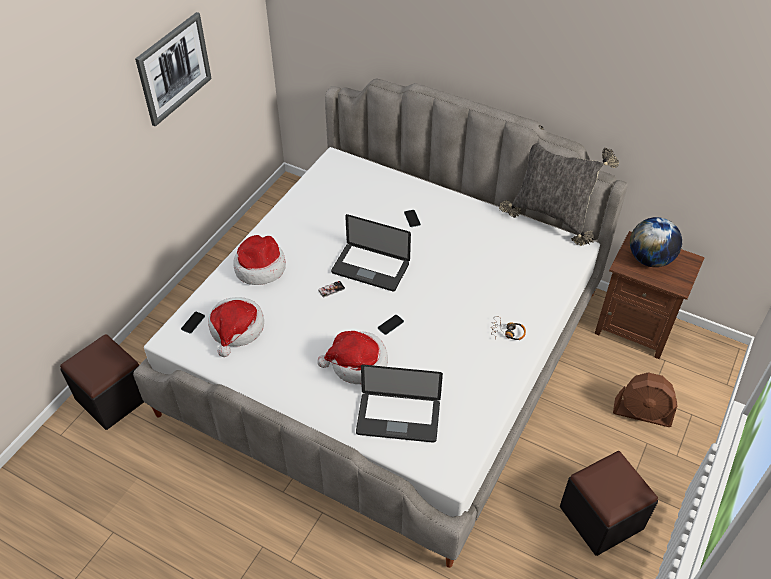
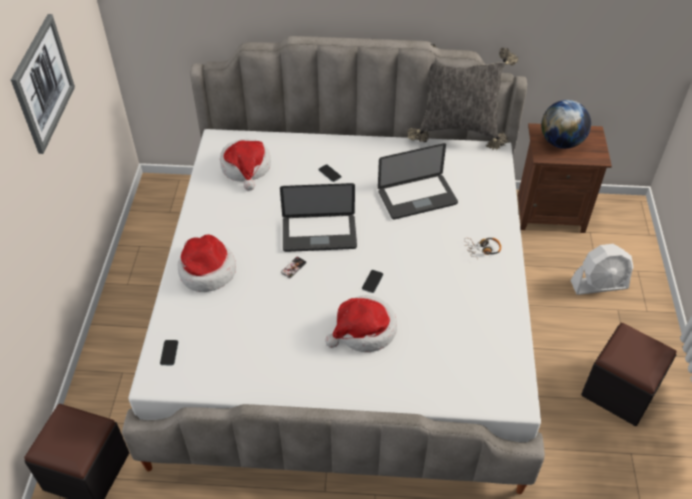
camera: 25 degrees left, 0 degrees up
hat [208,297,264,357] -> hat moved to [220,139,271,191]
laptop [356,365,443,443] -> laptop moved to [378,143,458,220]
brown fan [613,372,677,427] -> white fan [570,244,633,295]

